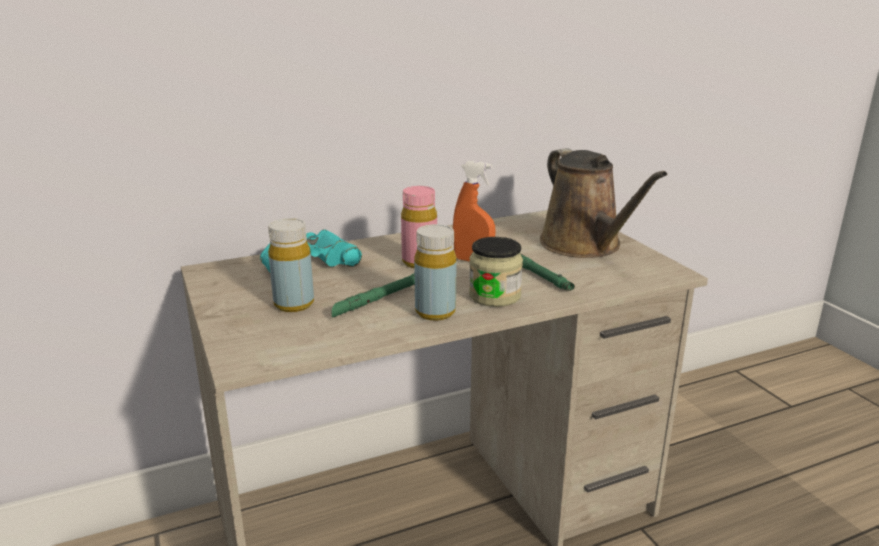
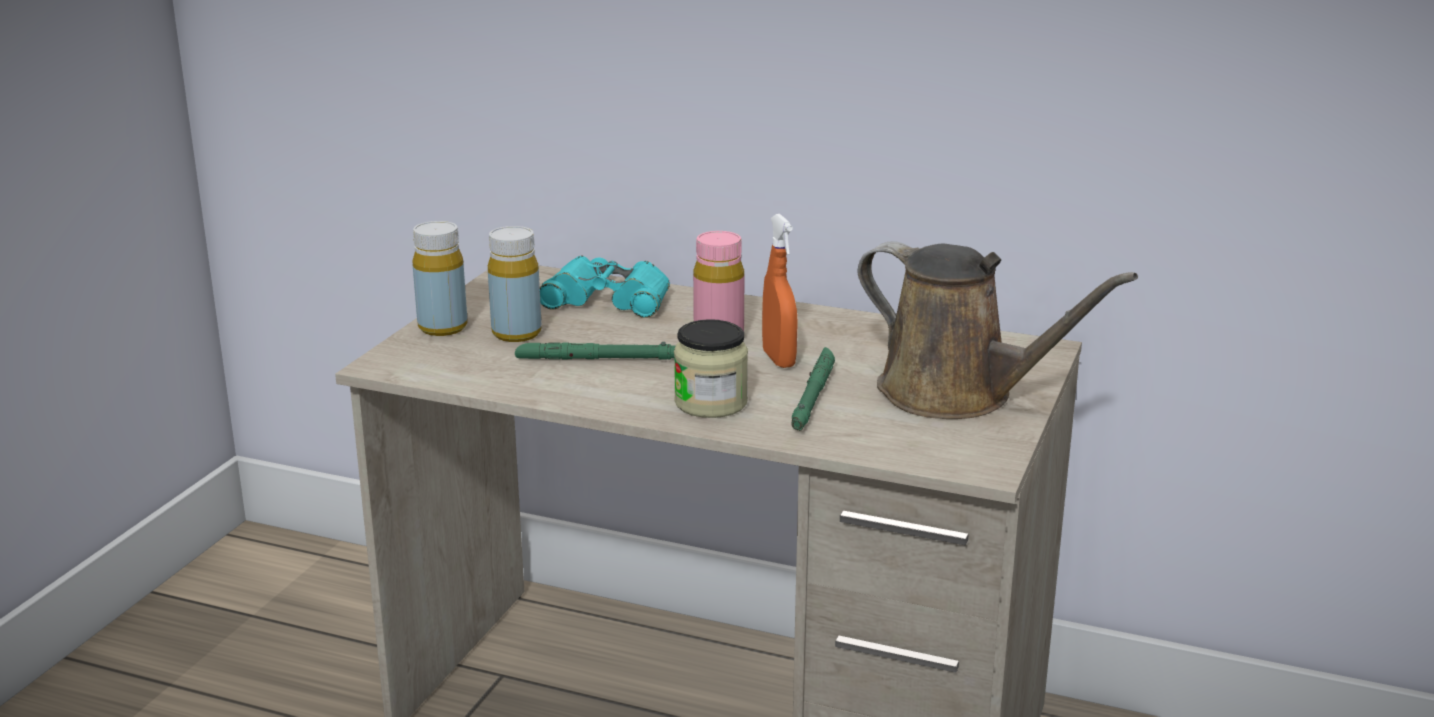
camera: 45 degrees right, 0 degrees up
yellow bottle [414,224,457,321] -> yellow bottle moved to [412,221,467,336]
brown watering can [540,148,668,258] -> brown watering can turned 75 degrees counterclockwise [857,241,1138,419]

